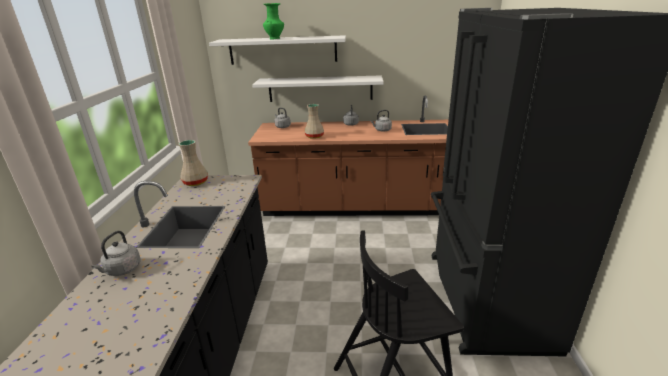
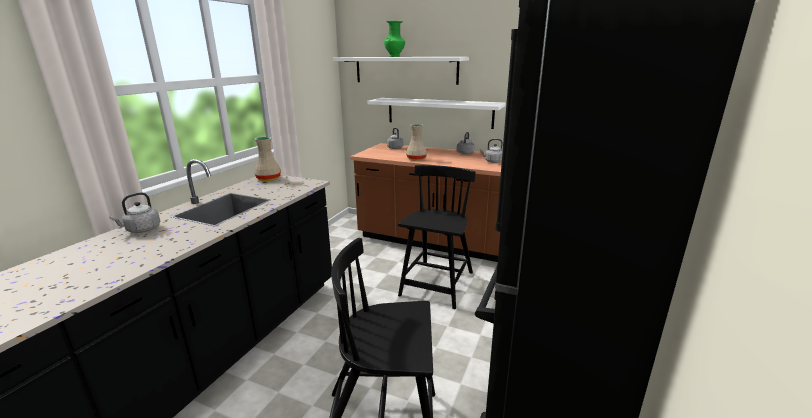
camera: 20 degrees right, 5 degrees down
none -> black chair [398,165,475,309]

